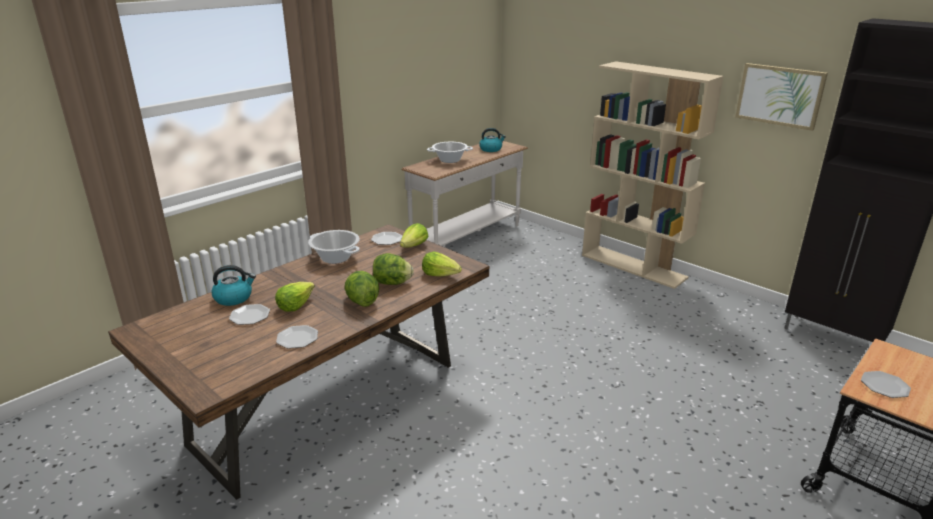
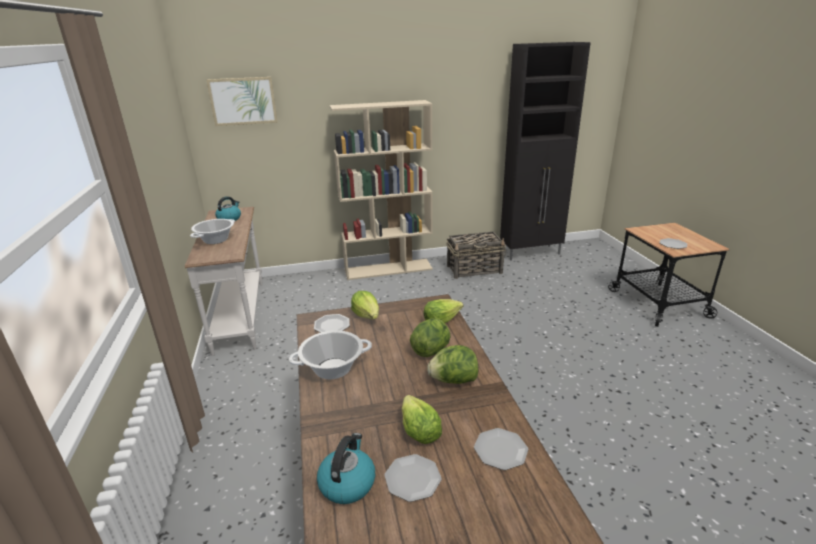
camera: 55 degrees left, 0 degrees up
picture [735,63,828,131] -> picture moved to [206,77,278,126]
none -> basket [446,232,506,279]

